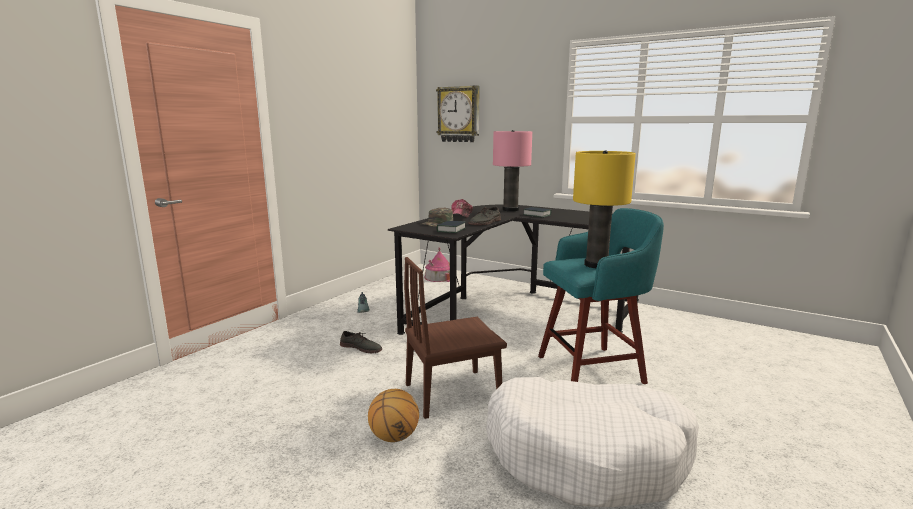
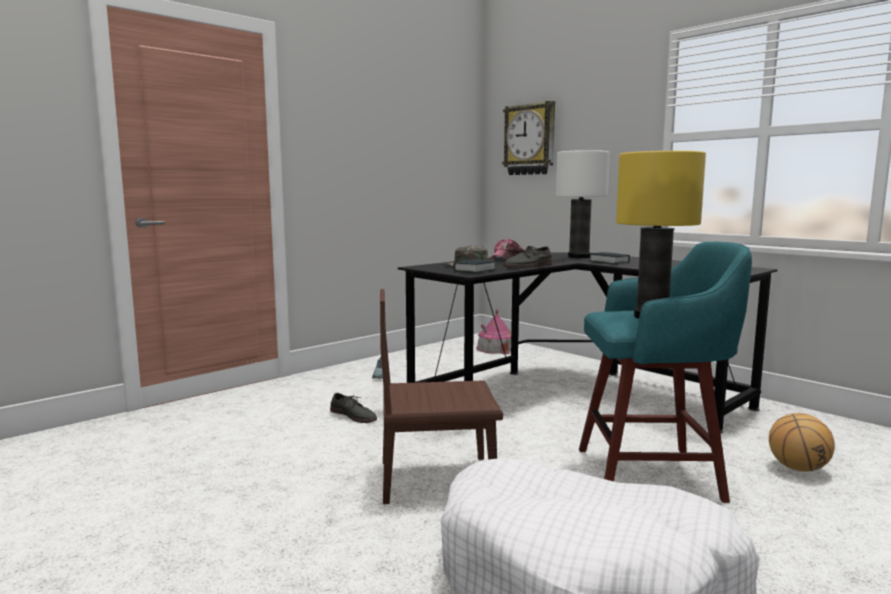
camera: 15 degrees right, 5 degrees down
basketball [368,389,419,442] -> basketball moved to [769,413,835,472]
pink table lamp [493,130,532,211] -> white table lamp [556,150,610,258]

